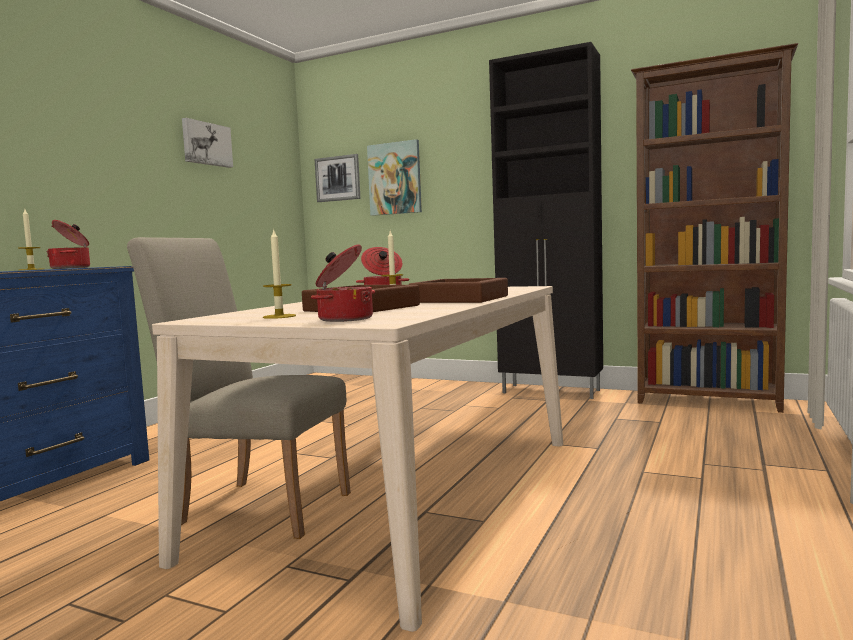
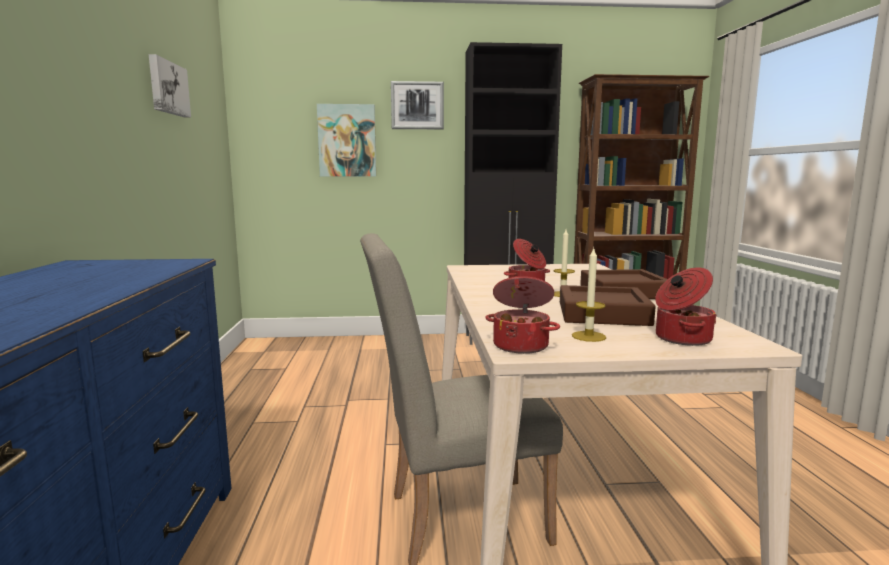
camera: 30 degrees left, 5 degrees up
candle [18,209,44,270] -> none
cooking pot [47,220,90,269] -> cooking pot moved to [485,276,560,354]
picture [315,154,360,202] -> picture moved to [391,81,444,129]

